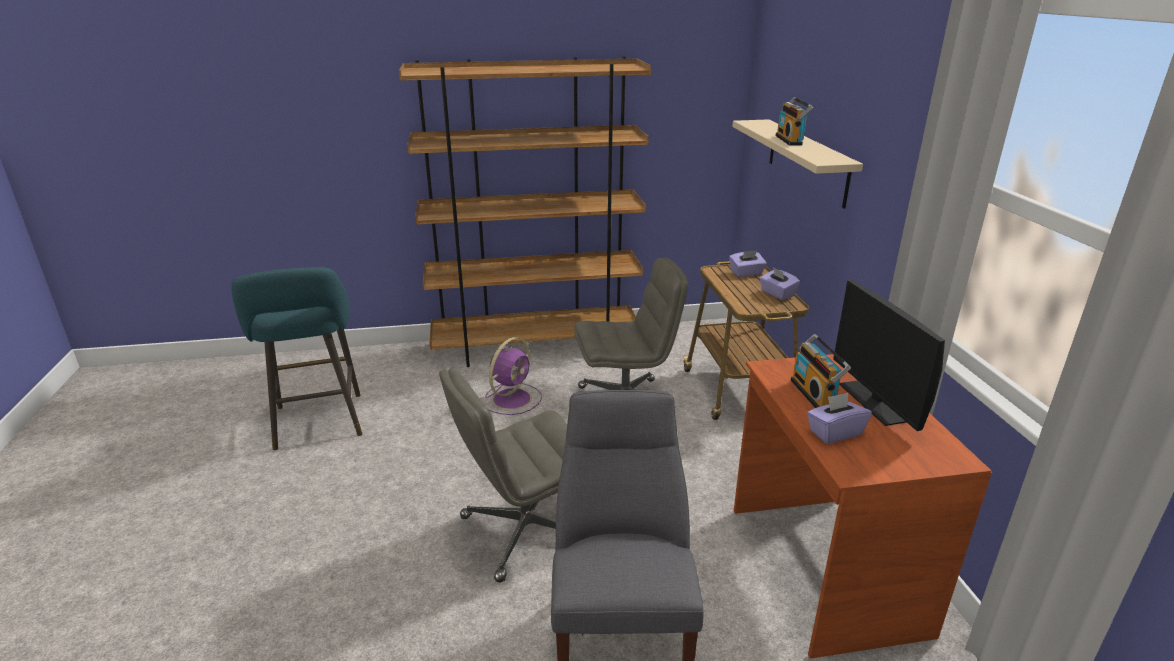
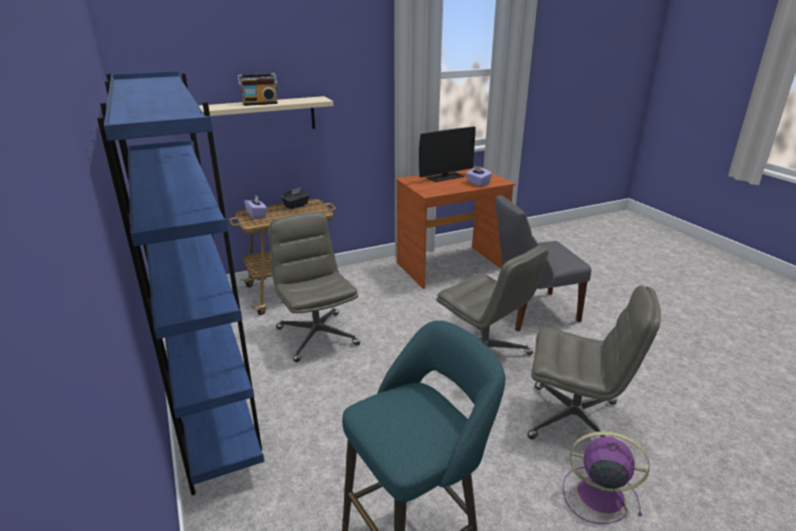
camera: 105 degrees left, 0 degrees up
brown bookcase [399,56,651,367] -> blue bookcase [97,71,264,495]
purple fan [486,337,542,415] -> purple fan moved to [563,431,650,524]
purple tissue box [759,267,800,300] -> black tissue box [281,187,309,209]
radio [791,334,851,408] -> none
none -> grey office chair [527,285,661,439]

